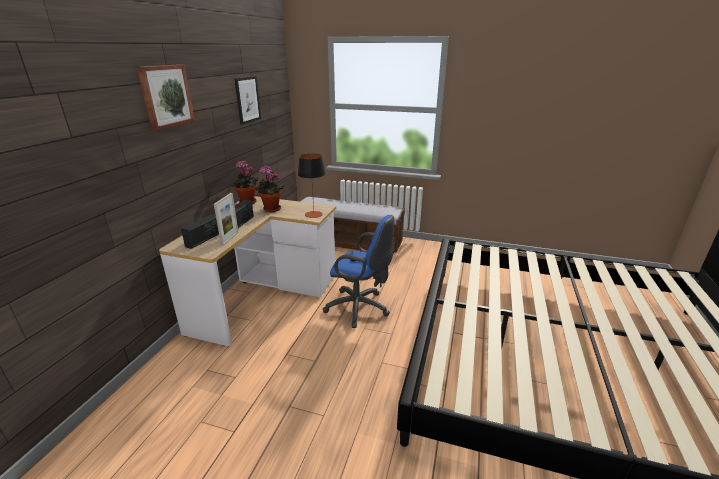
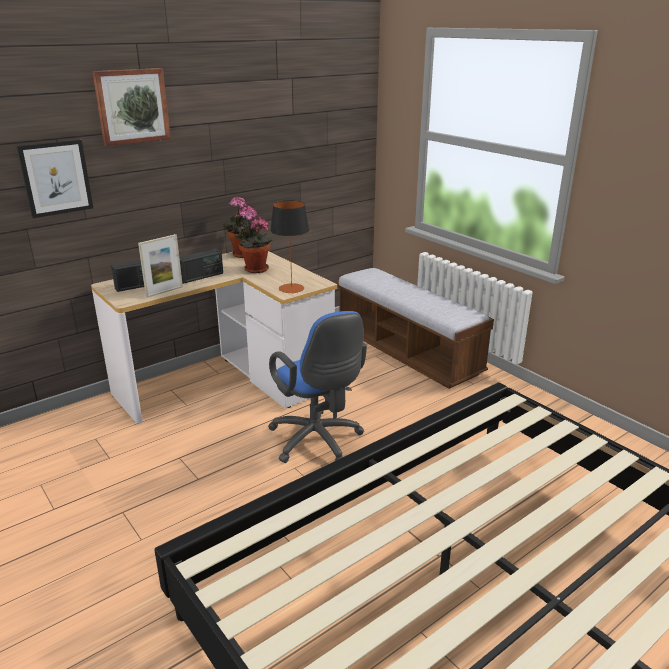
camera: 35 degrees right, 0 degrees up
picture [234,76,261,124] -> picture moved to [17,139,93,218]

